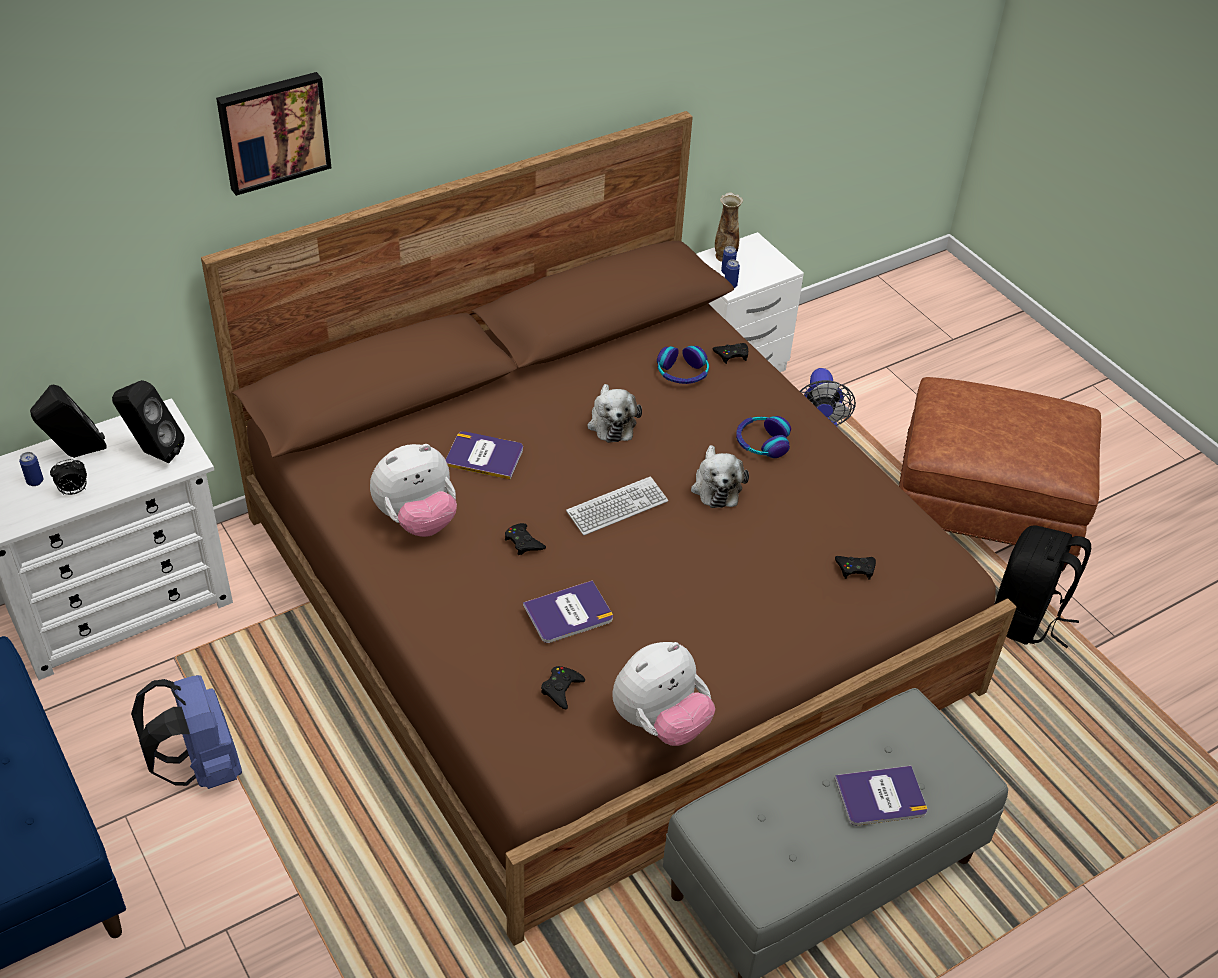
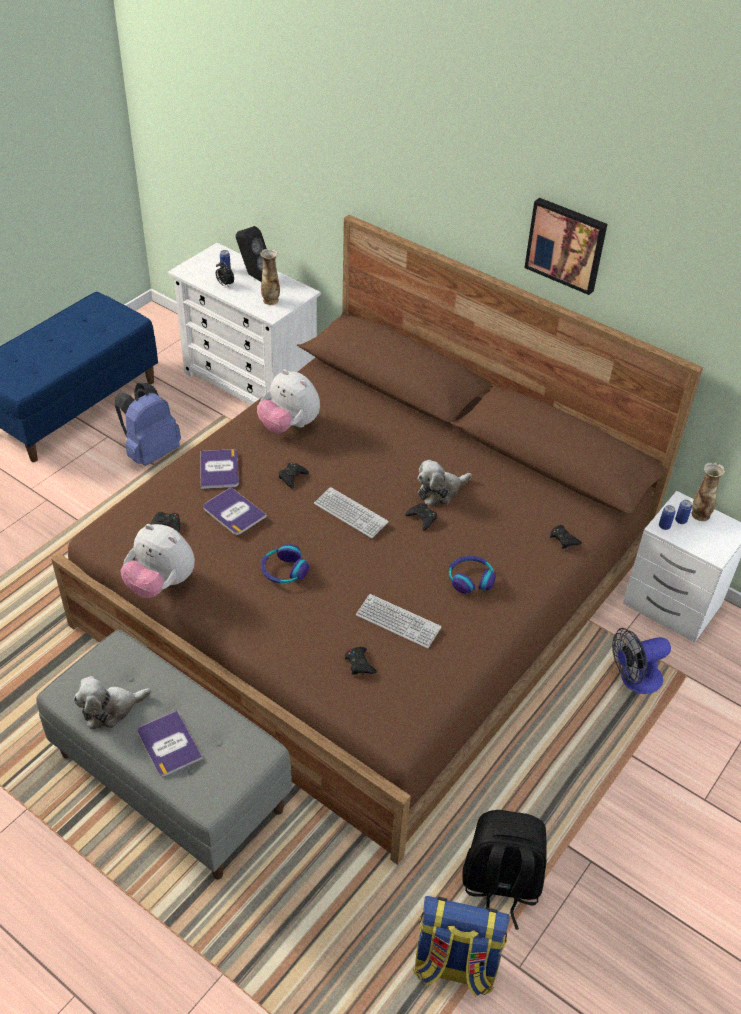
camera: 70 degrees right, 0 degrees up
black speaker [112,380,185,463] -> vase [260,249,280,305]
picture [216,72,331,196] -> picture moved to [524,198,607,295]
book [446,431,523,480] -> book moved to [201,449,239,489]
headphones [657,346,709,384] -> headphones moved to [261,544,310,583]
plush toy [691,445,749,508] -> plush toy moved to [74,676,151,729]
brown ottoman [899,377,1101,571] -> none
none -> keyboard [356,594,442,649]
none -> black game controller [405,503,437,531]
none -> backpack [413,896,510,997]

